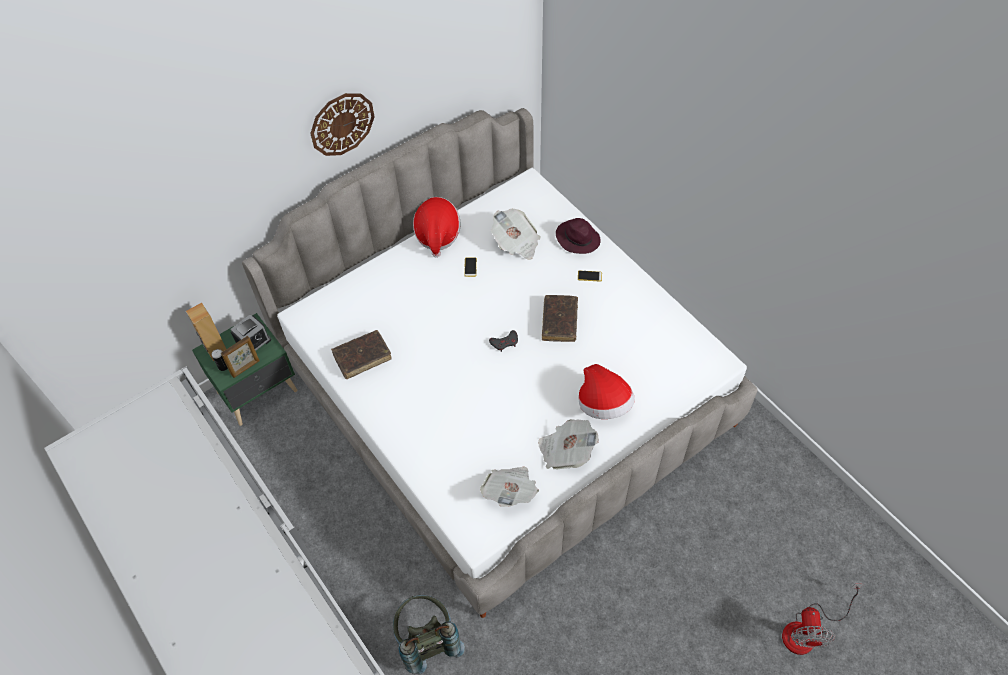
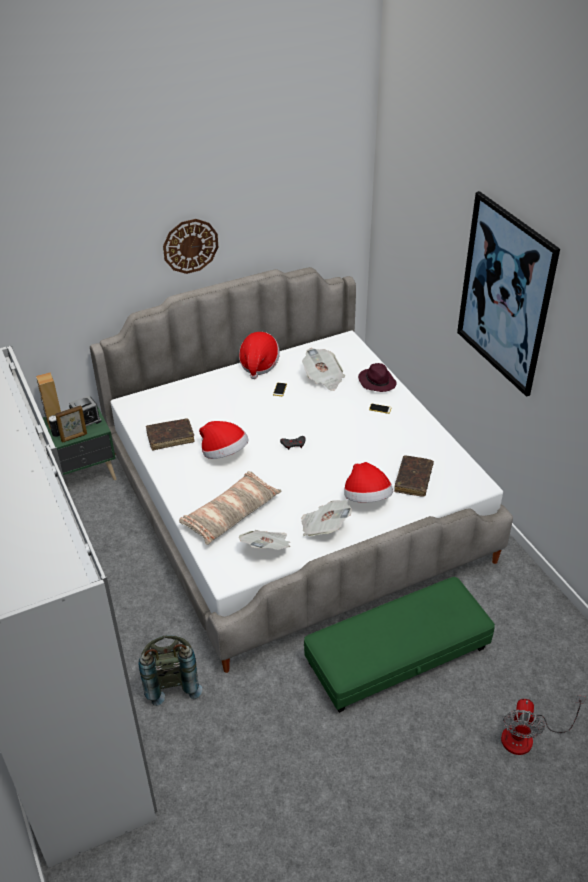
camera: 10 degrees right, 15 degrees down
brown book [542,295,578,342] -> brown book moved to [394,455,434,496]
none -> pillow [179,471,281,545]
none -> hat [199,421,249,459]
none -> green ottoman [304,577,495,713]
none -> picture [457,191,560,397]

